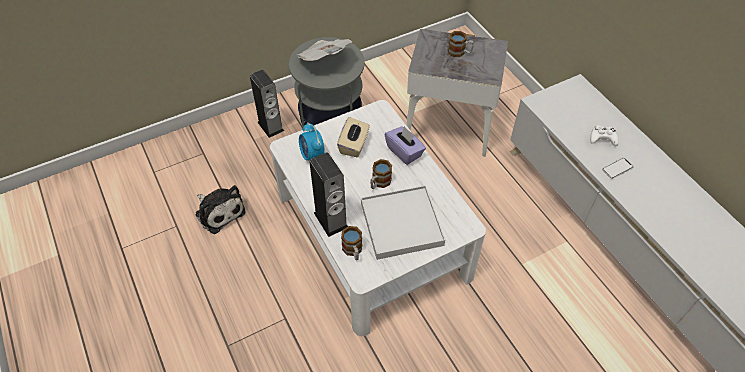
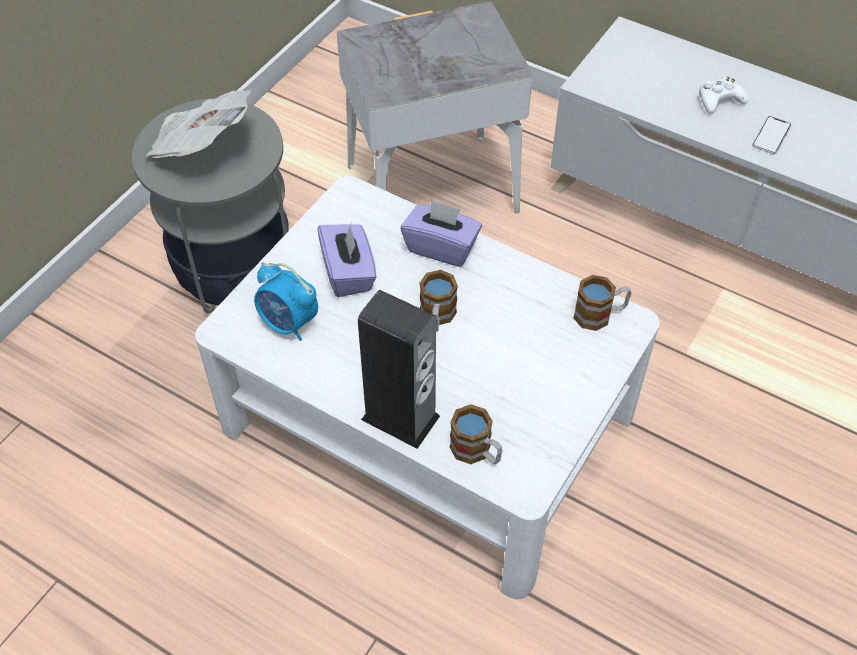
camera: 30 degrees left, 0 degrees up
plush toy [195,185,246,234] -> none
speaker [250,70,284,138] -> none
beige tissue box [337,117,370,157] -> purple tissue box [318,224,377,297]
white tray [361,185,445,260] -> none
mug [448,31,474,57] -> mug moved to [573,275,631,331]

